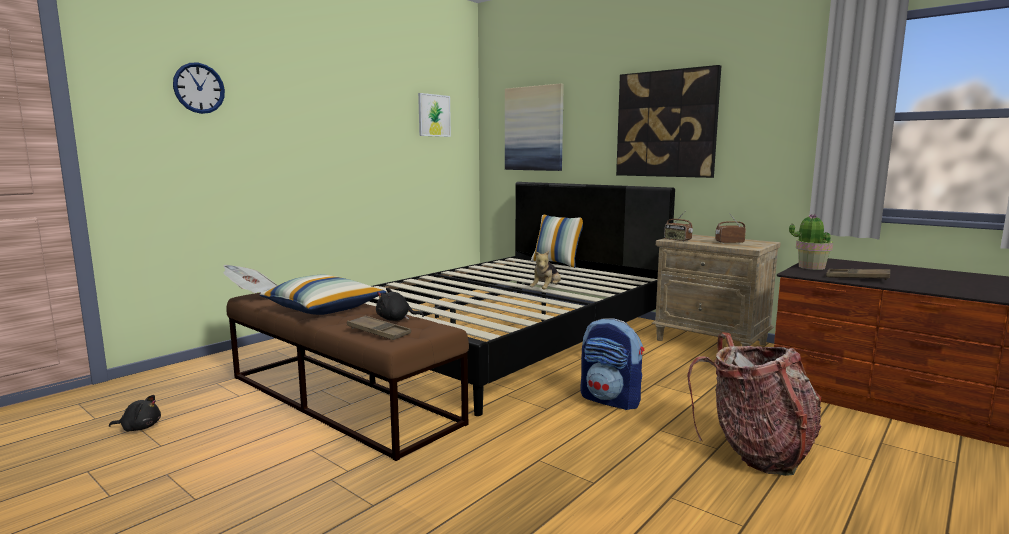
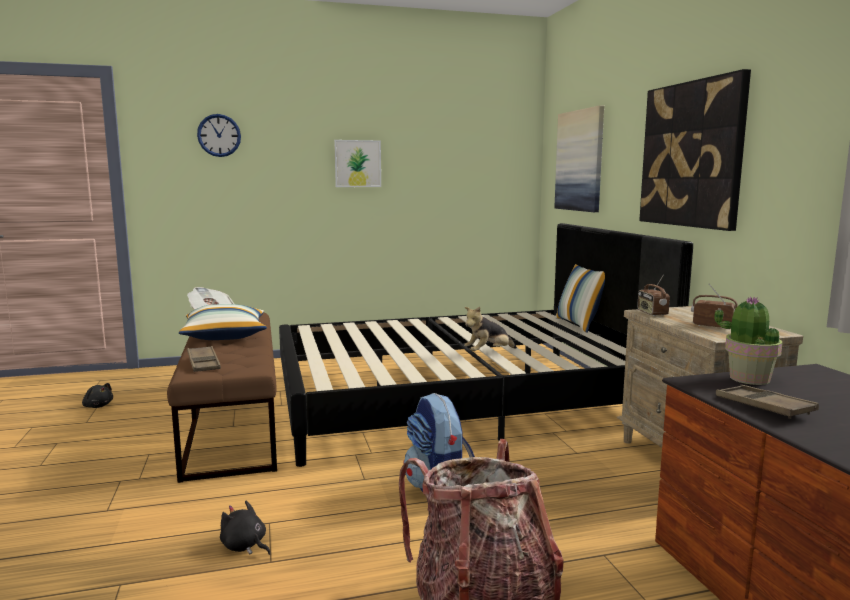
camera: 35 degrees right, 0 degrees up
black plush toy [376,288,424,321] -> black plush toy moved to [220,501,270,555]
picture [418,93,451,137] -> picture moved to [334,140,381,187]

